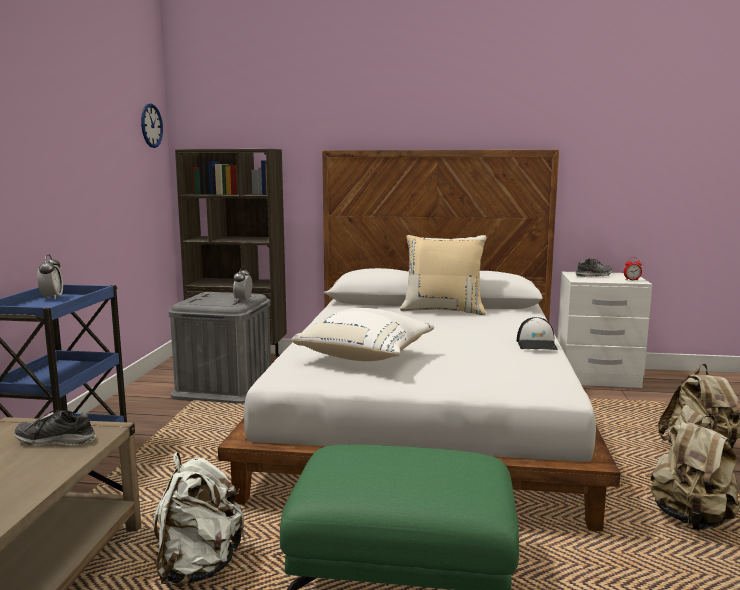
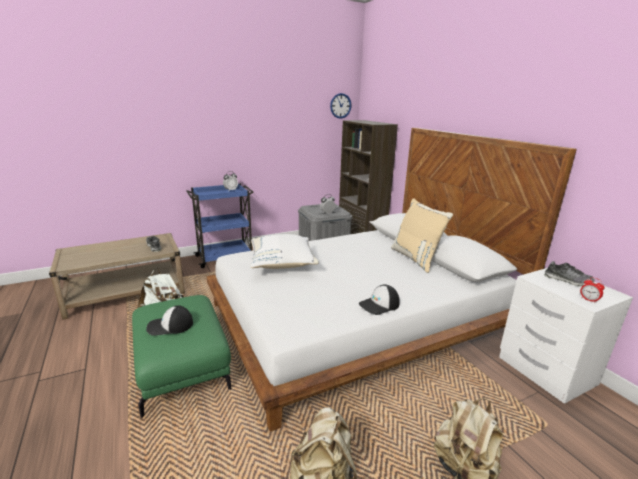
camera: 55 degrees right, 10 degrees up
none -> cap [146,305,193,336]

